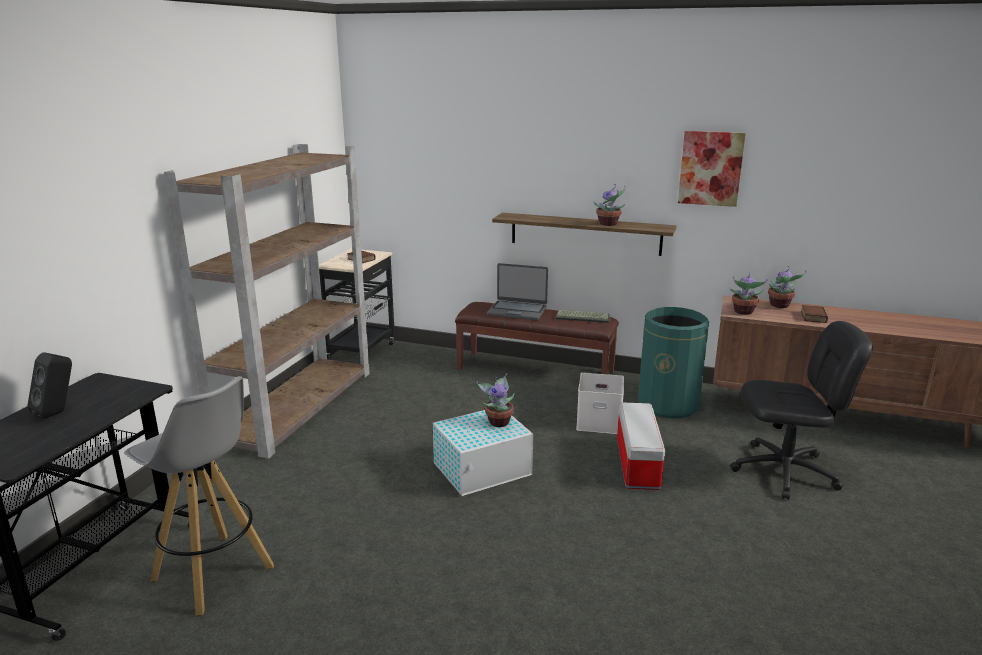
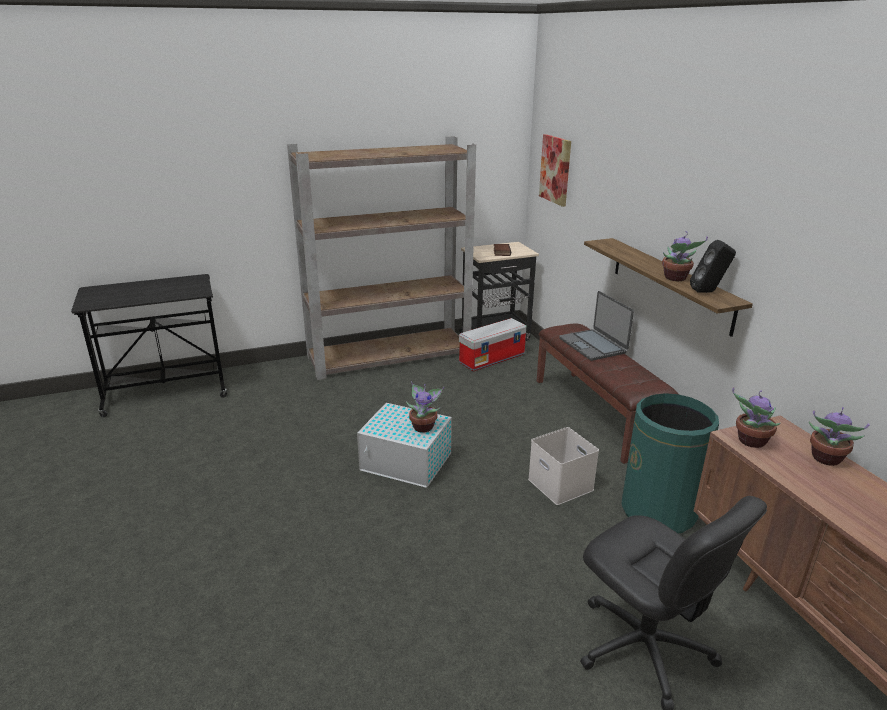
camera: 50 degrees right, 5 degrees up
black speaker [28,352,72,420] -> black speaker moved to [690,240,736,293]
grey stool [124,376,274,616] -> none
keyboard [556,310,610,323] -> none
storage box [617,402,665,490] -> storage box moved to [459,318,526,371]
picture [678,131,746,207] -> picture moved to [539,134,571,207]
book [801,305,828,323] -> none

